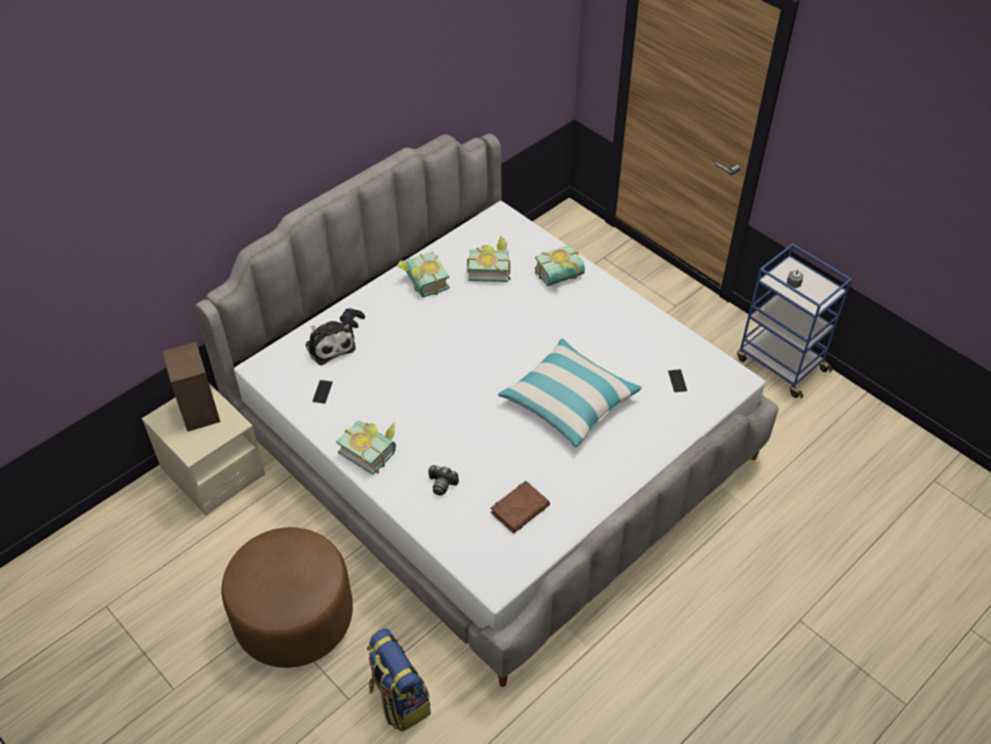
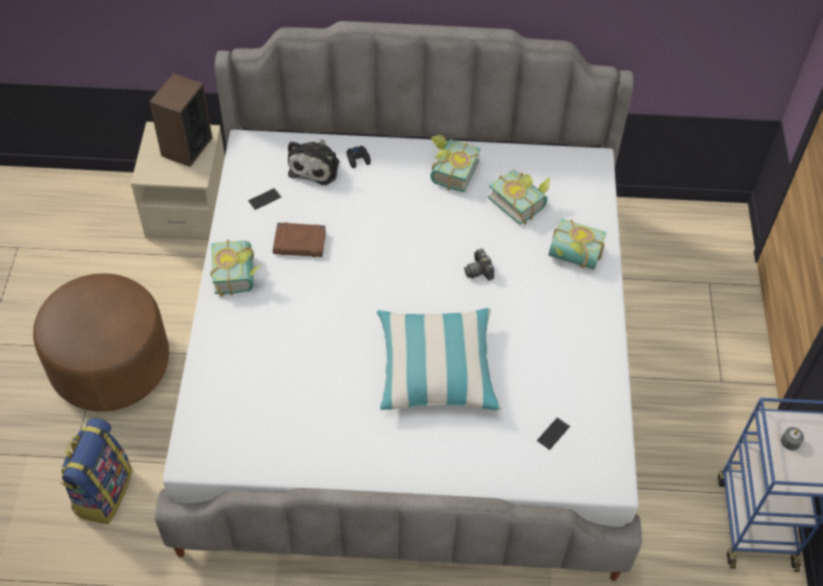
camera: 45 degrees right, 5 degrees up
camera [428,465,459,496] -> camera moved to [464,249,494,280]
brown book [490,481,550,533] -> brown book moved to [273,222,326,257]

